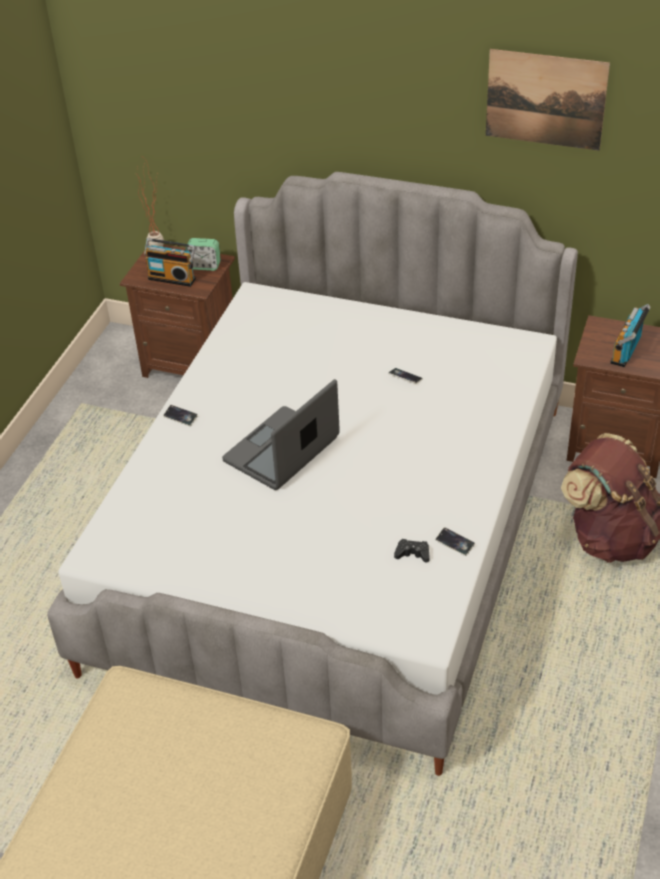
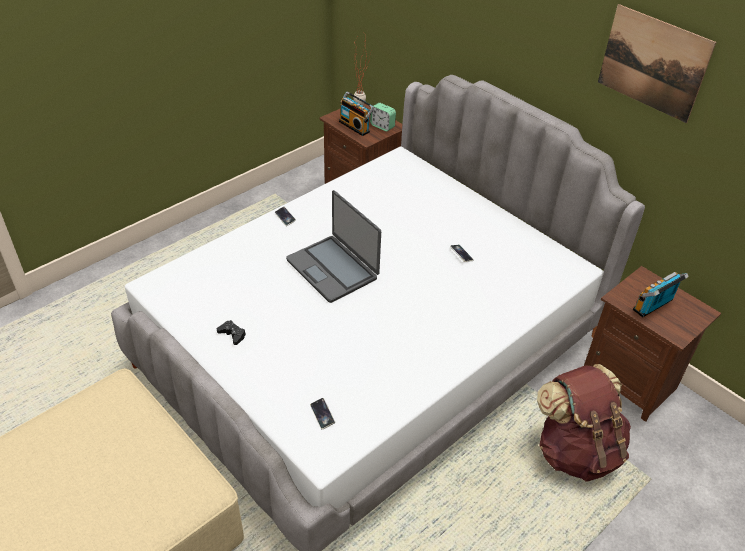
camera: 25 degrees right, 0 degrees up
laptop [222,379,340,490] -> laptop turned 105 degrees counterclockwise [286,190,381,303]
black game controller [394,539,430,563] -> black game controller moved to [217,320,246,345]
phone [435,527,475,556] -> phone moved to [310,398,335,429]

